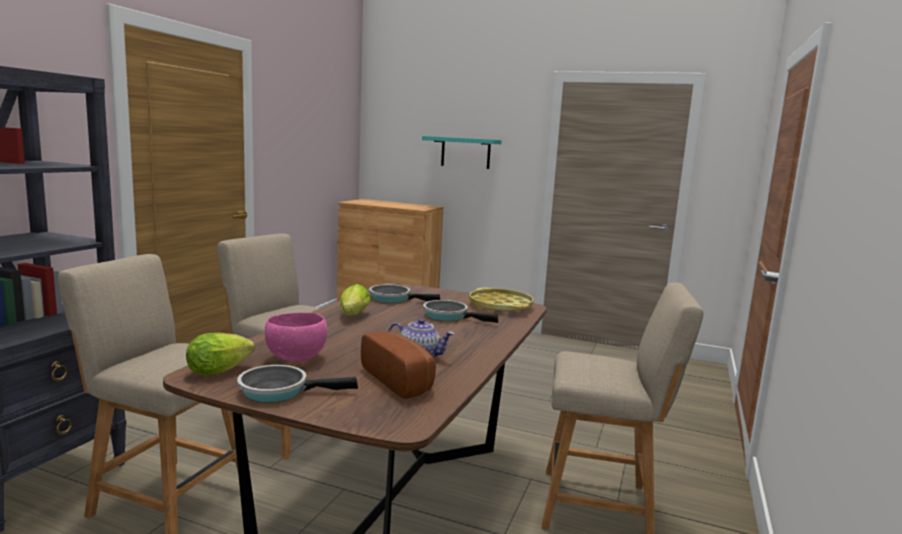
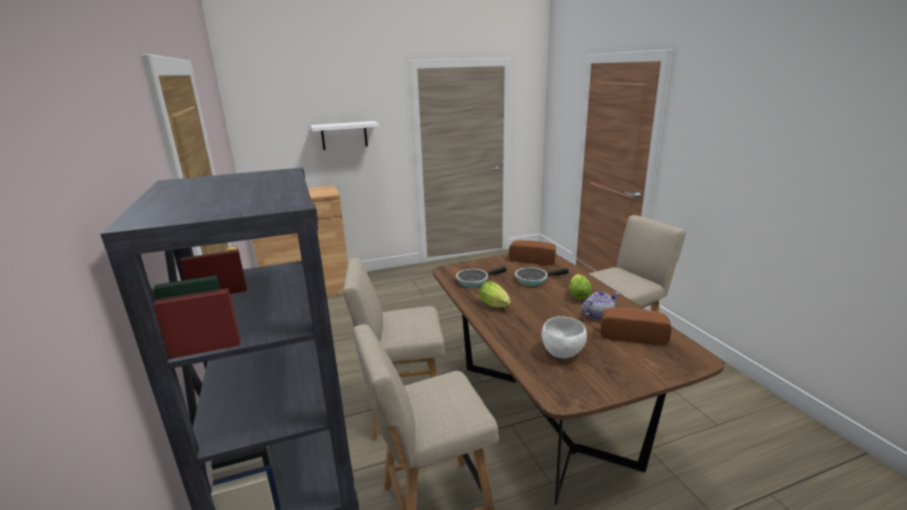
camera: 40 degrees left, 10 degrees up
lettuce [186,333,255,375] -> lettuce moved to [569,274,592,300]
frying pan [237,365,358,403] -> none
pink bowl [265,312,327,362] -> white bowl [542,316,587,358]
turquoise shelf [422,136,501,169] -> white shelf [310,121,379,150]
yellow tray [469,287,534,313] -> bread [509,240,556,265]

